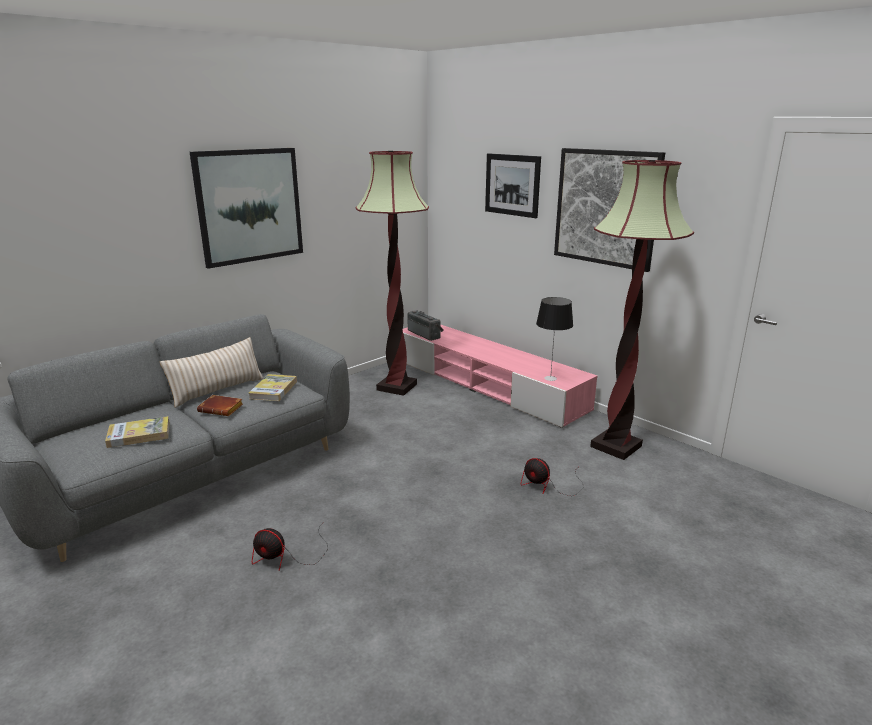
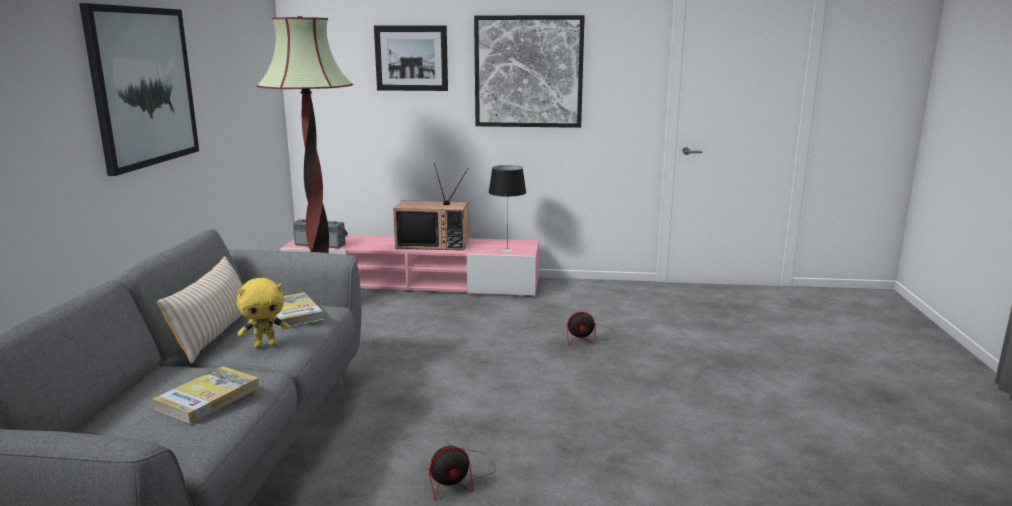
camera: 40 degrees left, 5 degrees down
brown book [197,395,243,416] -> yellow plush toy [237,278,290,348]
floor lamp [590,160,694,460] -> none
none -> television [393,163,469,250]

